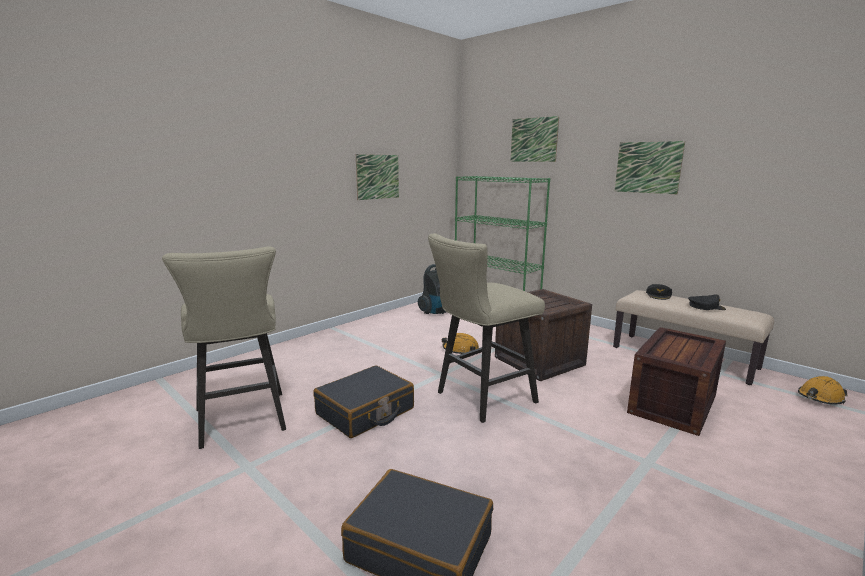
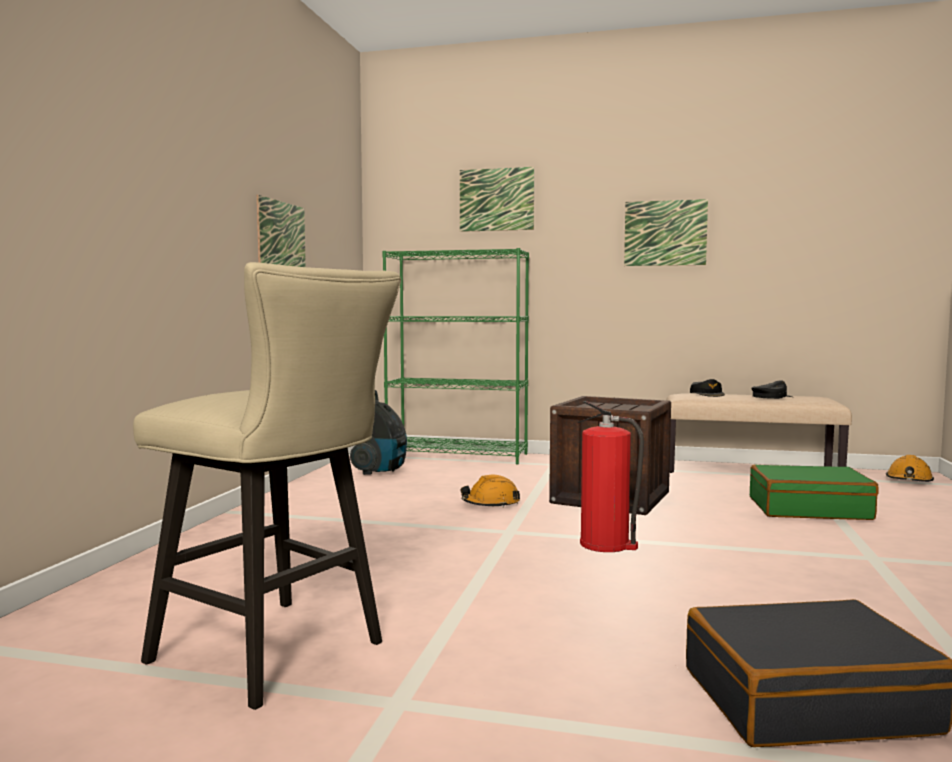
camera: 30 degrees left, 10 degrees down
black suitcase [313,366,414,438] -> none
beige stool [428,233,545,423] -> fire extinguisher [577,401,644,552]
crate [627,327,726,436] -> green suitcase [750,465,879,520]

